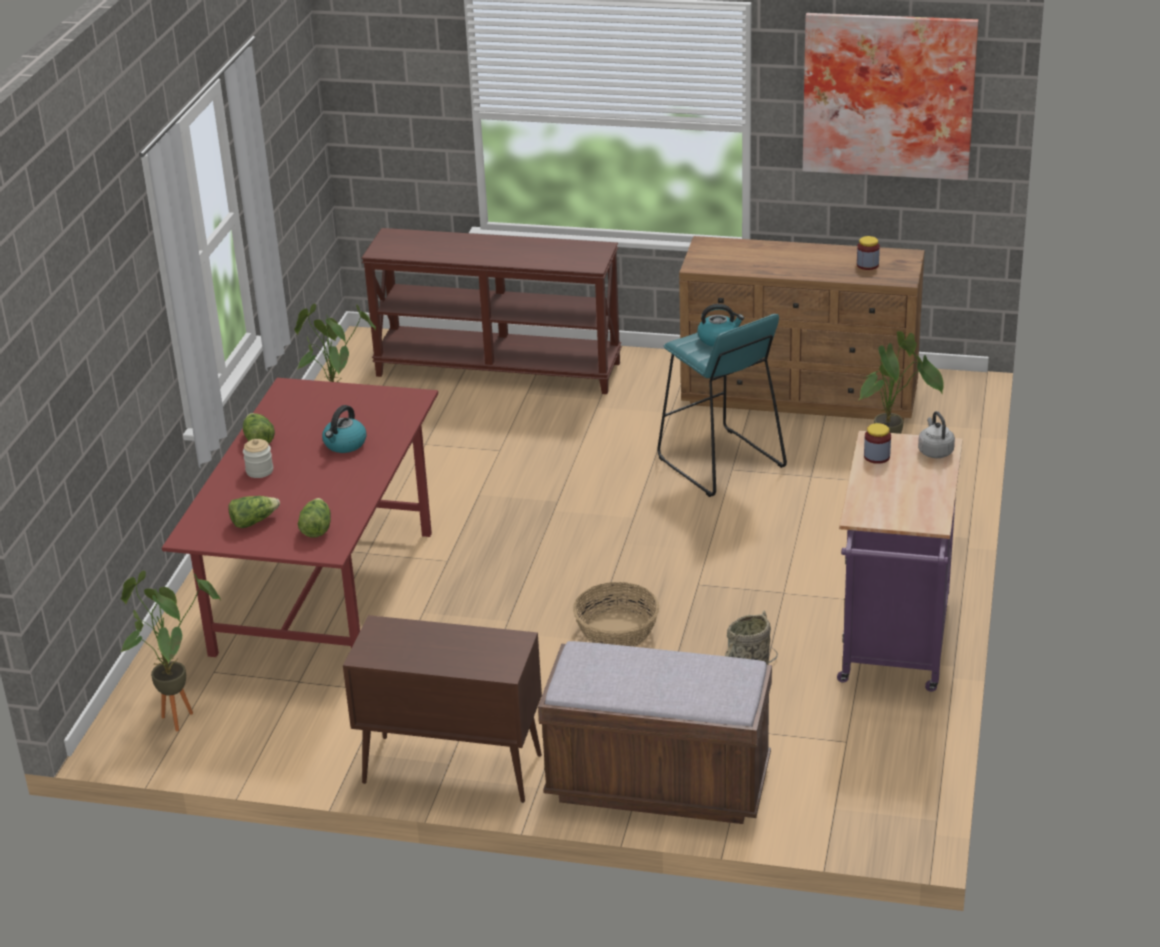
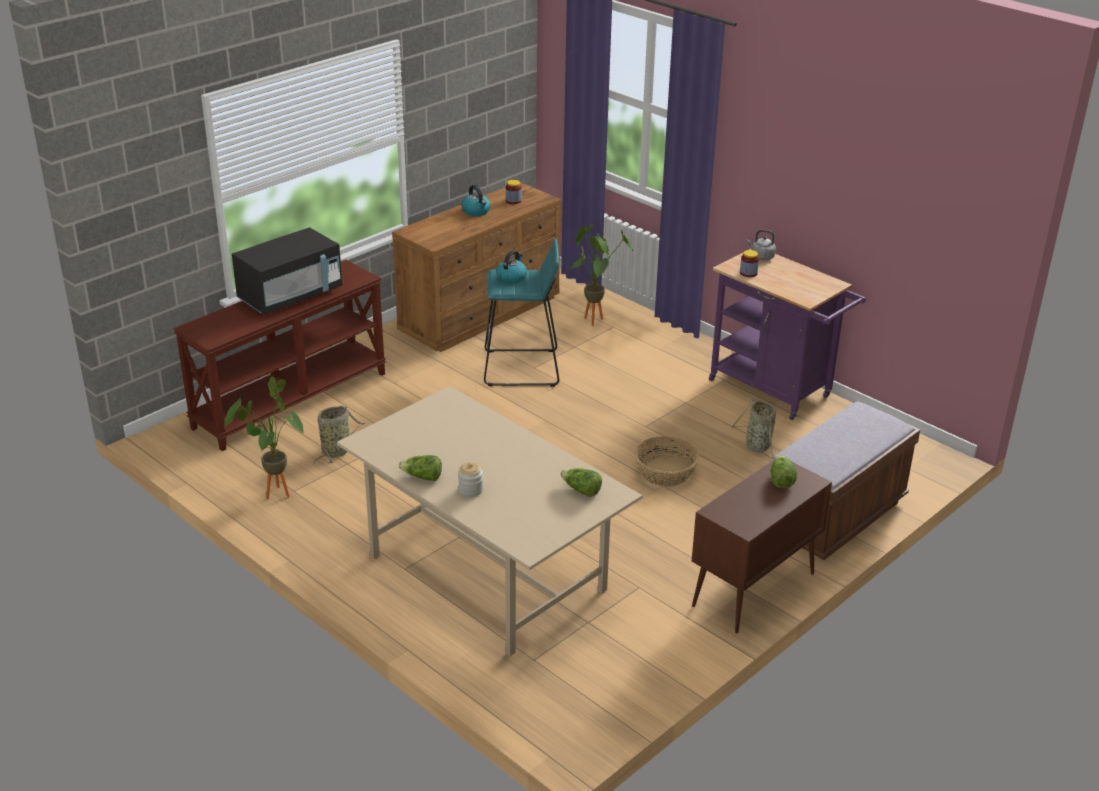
camera: 60 degrees left, 0 degrees up
potted plant [120,571,221,731] -> none
red dining table [162,378,438,657] -> beige dining table [337,386,643,656]
lettuce [229,496,280,528] -> lettuce moved to [770,455,797,488]
kettle [322,405,367,453] -> kettle moved to [462,185,491,216]
picture [803,13,979,180] -> none
none -> black microwave [232,227,342,315]
none -> basket [314,406,365,464]

